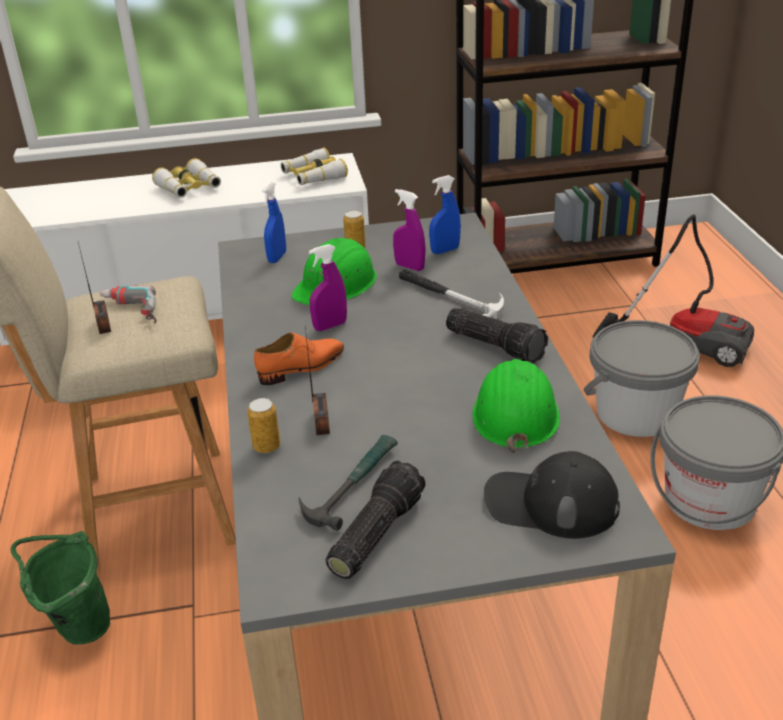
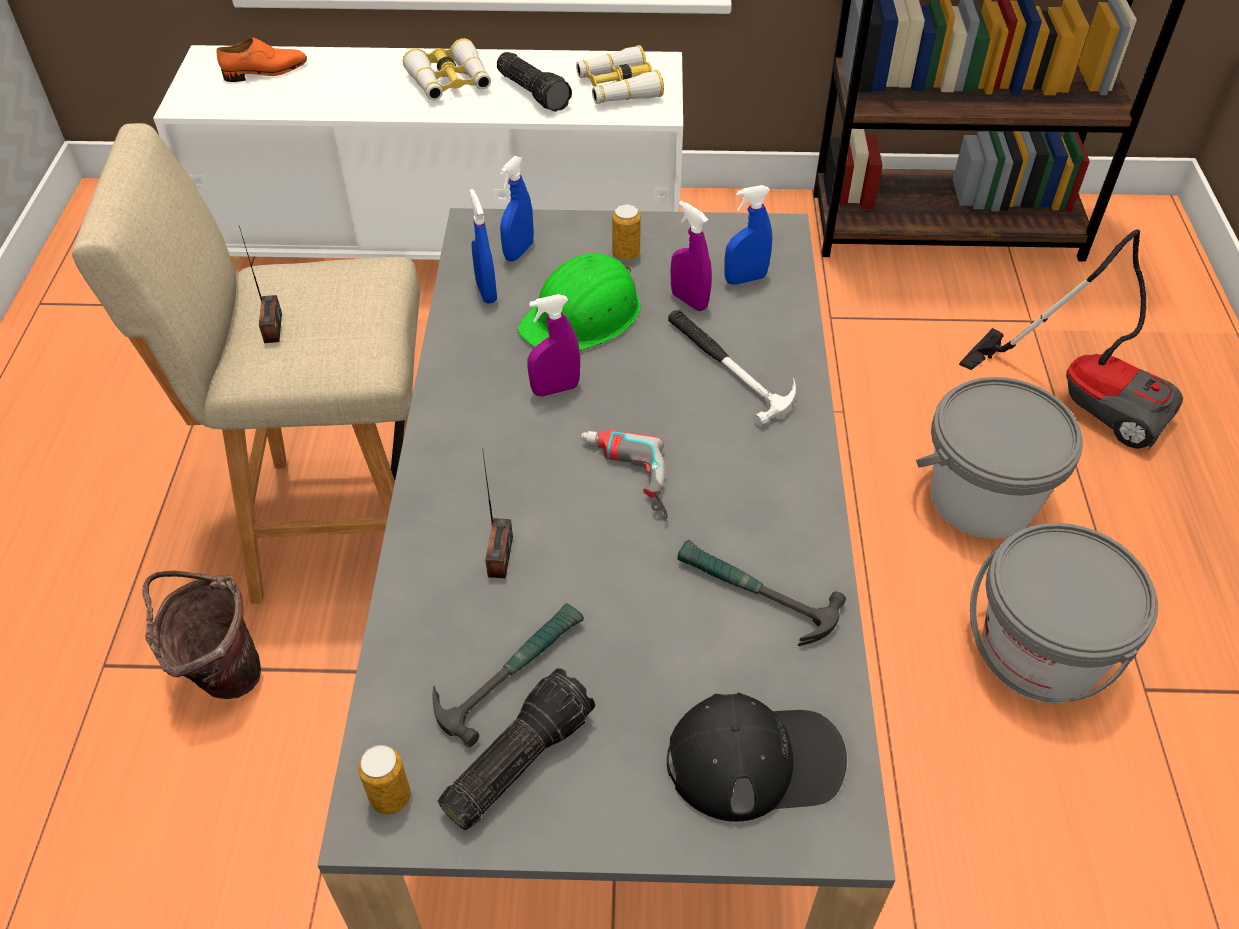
camera: 10 degrees right, 15 degrees up
green bucket [10,531,110,645] -> brown bucket [142,570,261,699]
power drill [100,285,156,323] -> power drill moved to [580,429,668,521]
can [247,398,280,453] -> can moved to [358,745,411,815]
orange shoe [254,332,344,385] -> orange shoe moved to [217,37,307,82]
flashlight [446,308,548,363] -> flashlight moved to [497,52,572,112]
green hard hat [472,359,560,453] -> hammer [678,540,846,646]
black cap [484,451,620,539] -> black cap turned 150 degrees clockwise [667,692,847,822]
none -> blue spray bottle [470,189,497,304]

